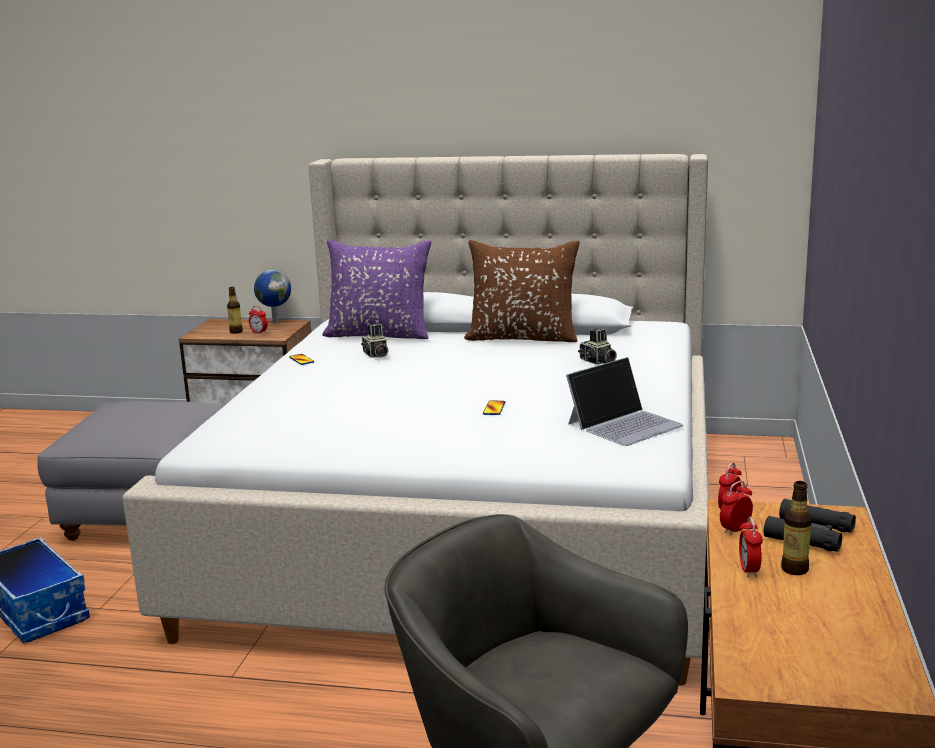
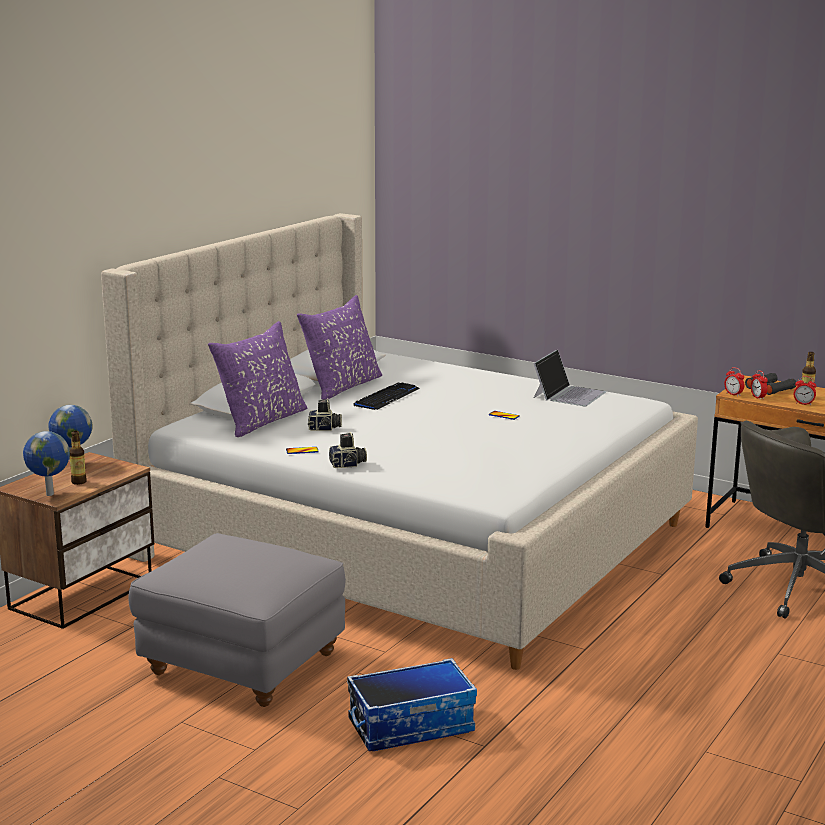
camera: 70 degrees left, 0 degrees up
alarm clock [249,306,268,334] -> none
brown pillow [464,240,580,342] -> purple pillow [297,295,382,400]
laptop [566,357,684,446] -> laptop turned 45 degrees clockwise [533,349,606,406]
camera [578,328,617,365] -> camera moved to [329,432,367,468]
none -> globe [23,431,70,496]
none -> keyboard [353,383,420,410]

